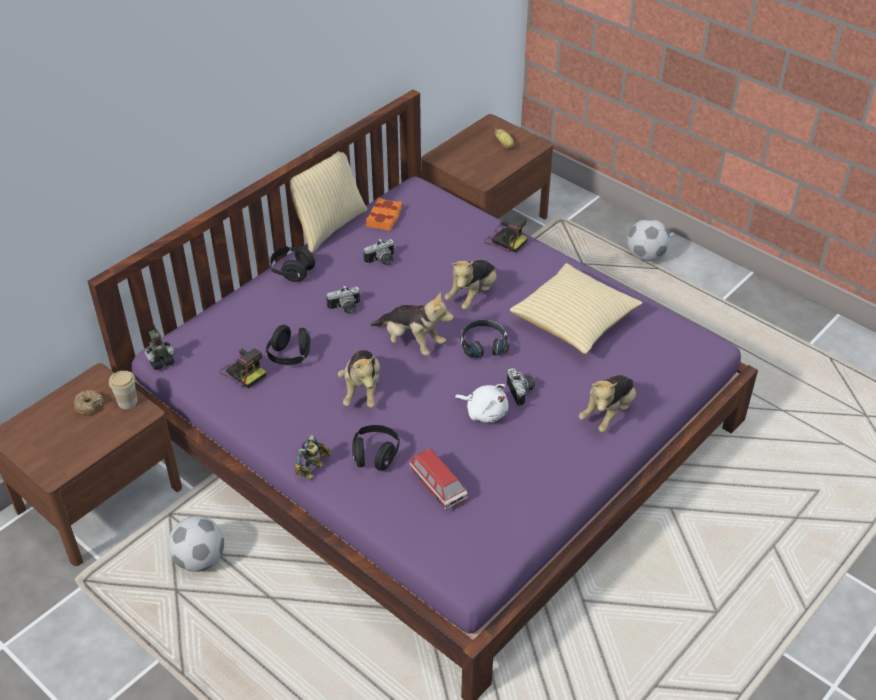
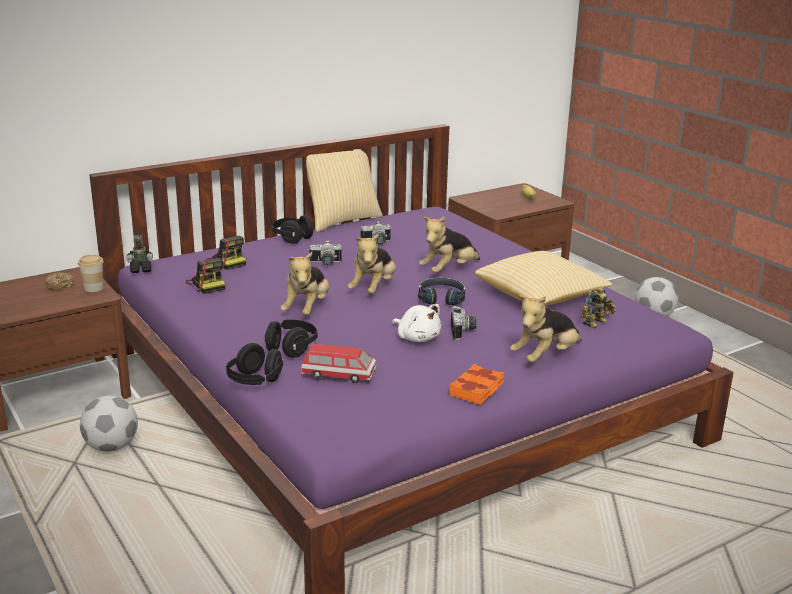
camera: 15 degrees right, 20 degrees down
black headphones [265,325,310,365] -> black headphones moved to [226,343,283,385]
toy robot [294,435,331,481] -> toy robot moved to [581,287,616,328]
orange book [366,198,402,231] -> orange book moved to [449,364,504,405]
plush toy [370,292,454,356] -> plush toy turned 60 degrees clockwise [348,233,396,294]
toy car [410,448,469,510] -> toy car turned 60 degrees counterclockwise [301,344,377,383]
camera [484,217,528,253] -> camera moved to [206,236,246,270]

